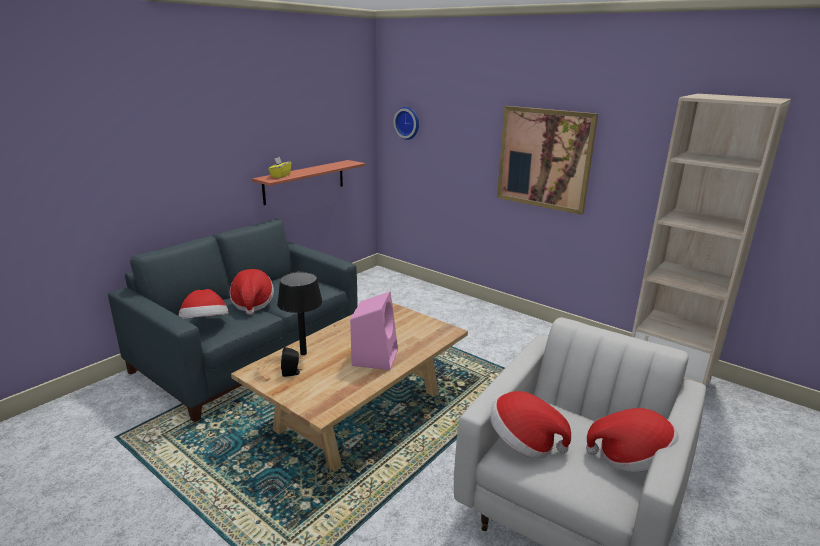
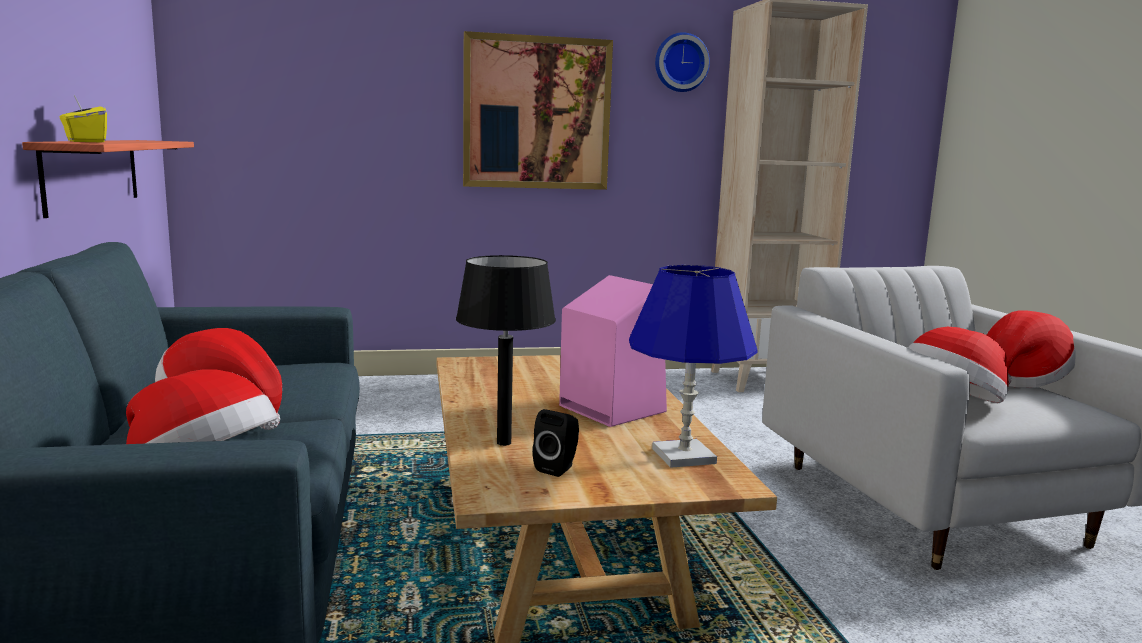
camera: 50 degrees left, 10 degrees down
wall clock [393,107,419,140] -> wall clock moved to [655,32,710,92]
none -> blue table lamp [629,265,758,468]

